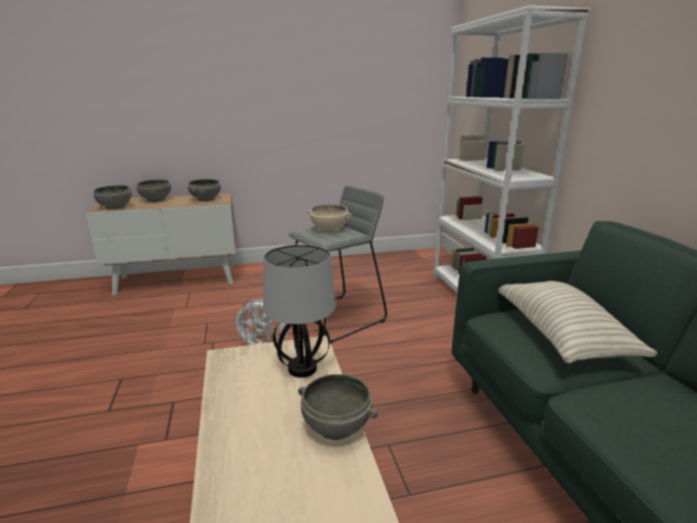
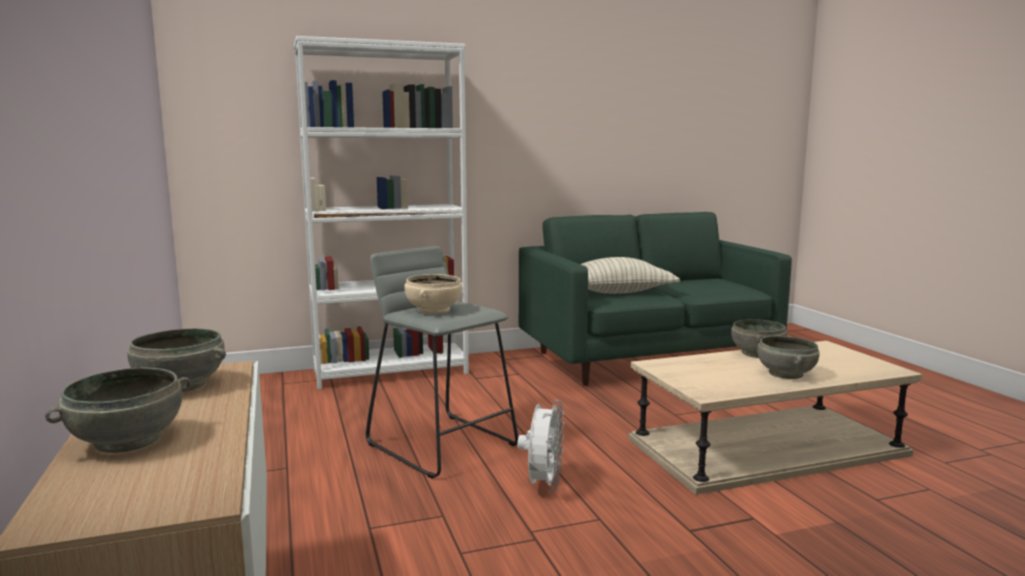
camera: 95 degrees left, 10 degrees down
grey bowl [94,185,132,209] -> grey bowl moved to [757,336,820,379]
table lamp [263,244,336,378] -> none

